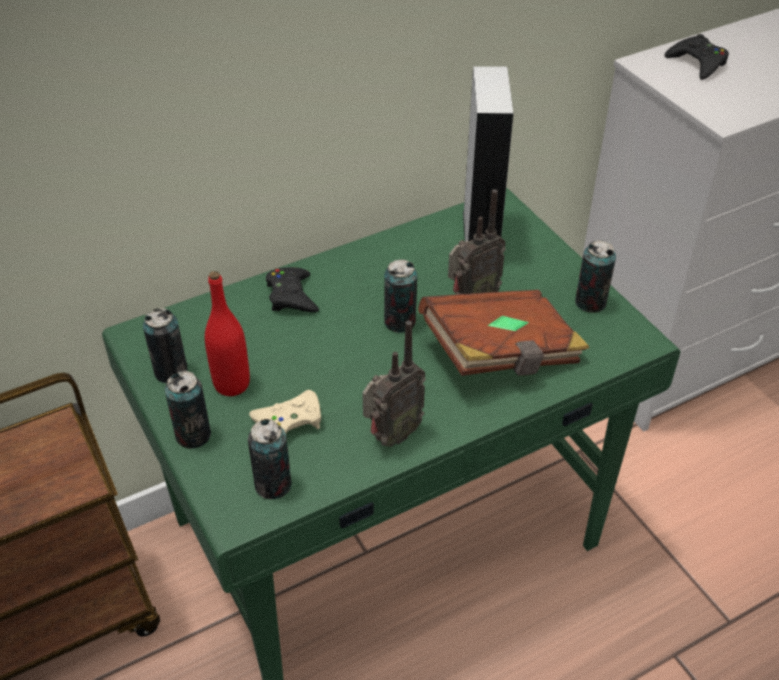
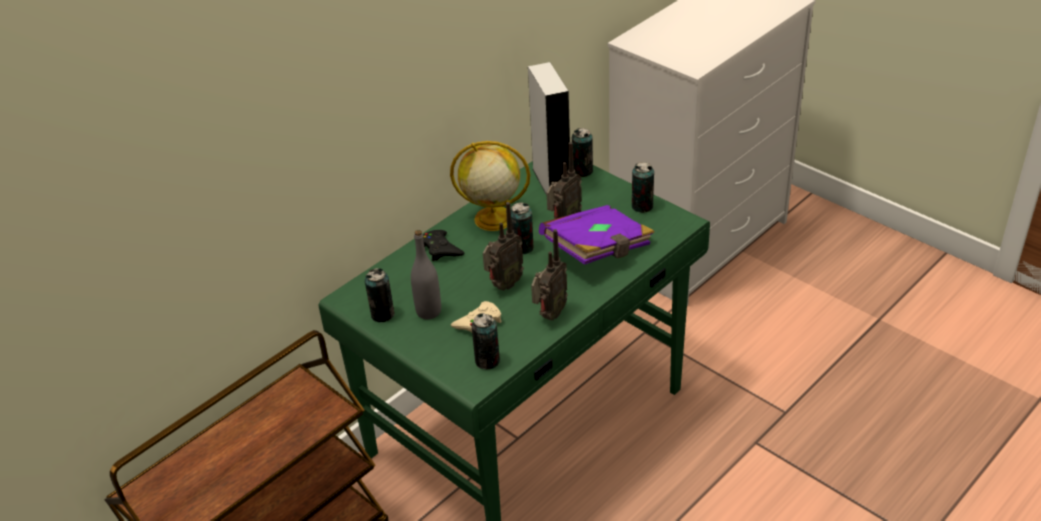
camera: 15 degrees left, 5 degrees down
can [165,370,211,449] -> can moved to [572,128,593,177]
red bottle [205,271,250,396] -> grey bottle [411,230,441,319]
brown book [418,290,589,376] -> purple book [539,205,654,265]
black game controller [665,34,729,80] -> none
none -> globe [450,141,530,231]
none -> radio [483,202,524,290]

